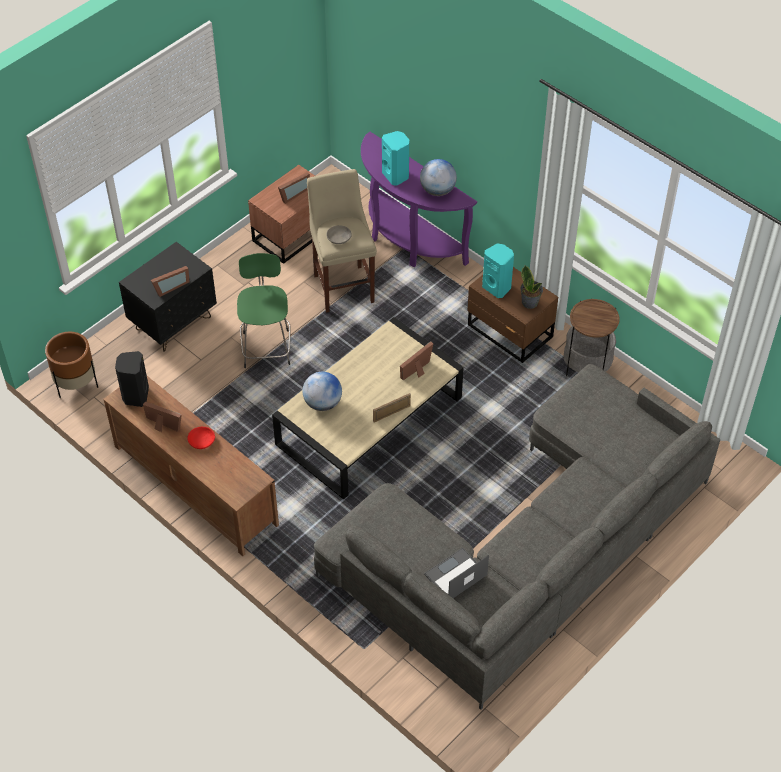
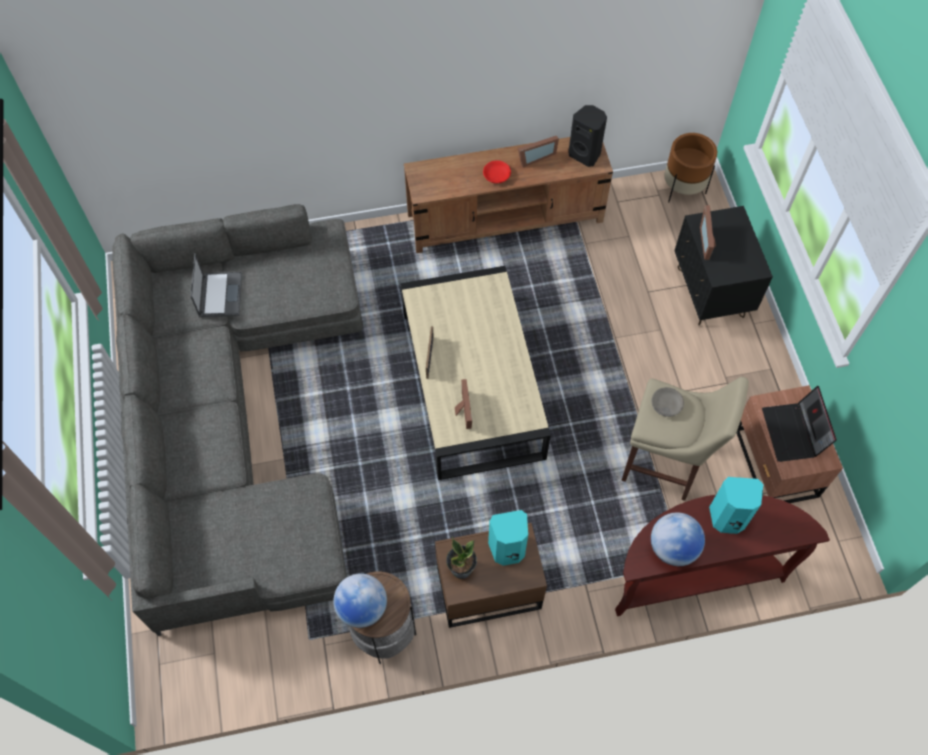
camera: 125 degrees right, 10 degrees up
green stool [237,253,291,368] -> none
picture frame [278,172,310,204] -> laptop [762,386,837,462]
globe [303,372,342,411] -> globe moved to [333,573,387,628]
purple console table [361,132,477,267] -> brown console table [615,495,830,616]

